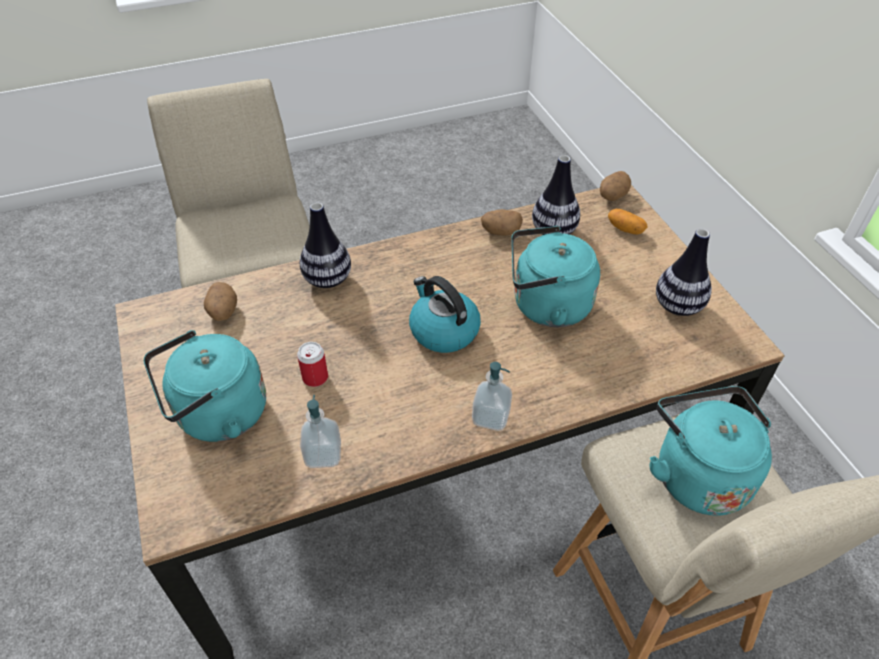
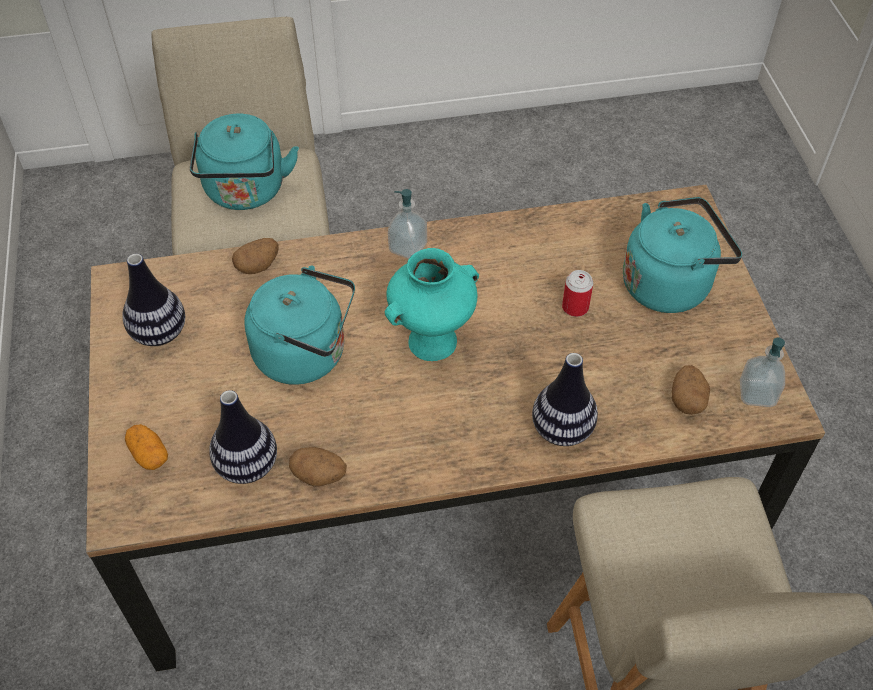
camera: 170 degrees left, 5 degrees up
soap dispenser [300,395,341,468] -> soap dispenser moved to [740,337,785,407]
kettle [409,276,481,353] -> turquoise vase [385,248,479,361]
potato [600,171,631,201] -> potato moved to [232,238,279,274]

